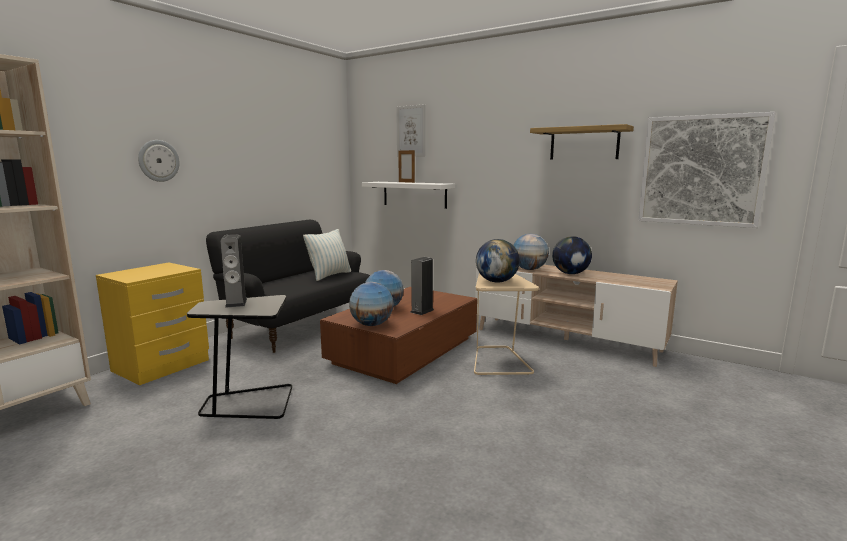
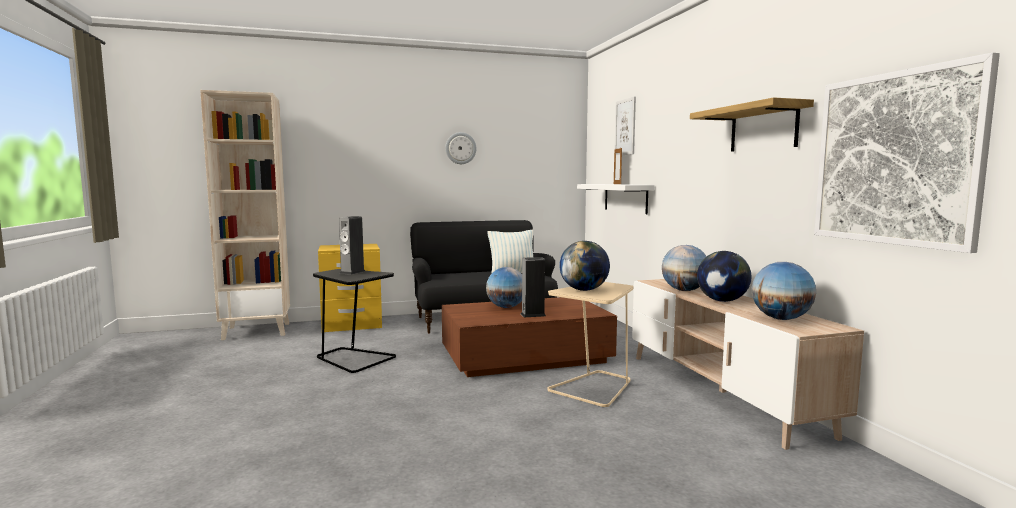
camera: 40 degrees right, 5 degrees down
wall clock [138,140,180,182] -> wall clock moved to [445,132,476,164]
globe [349,282,394,326] -> globe moved to [751,262,816,320]

